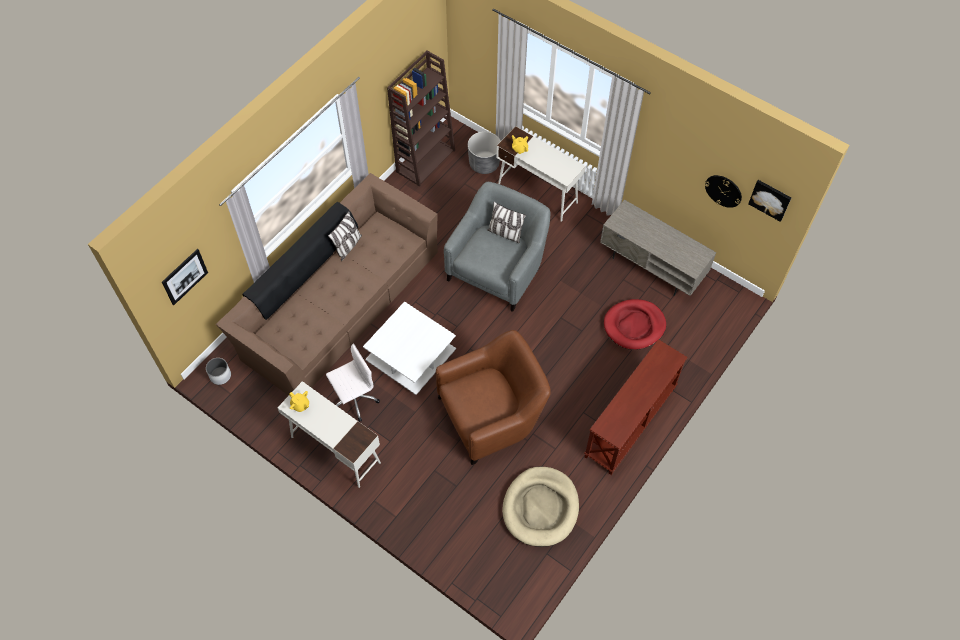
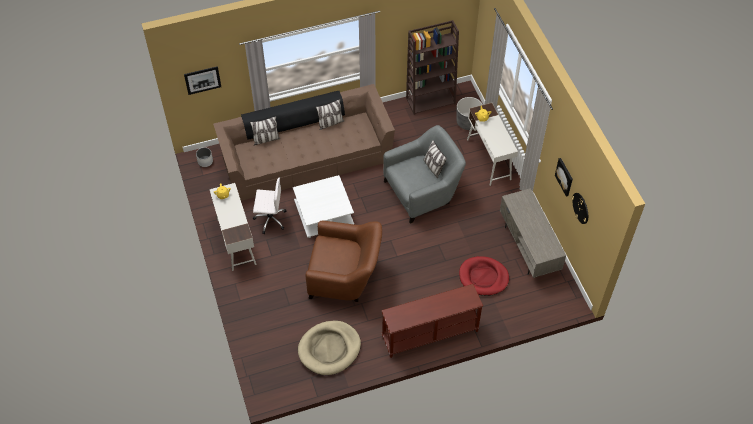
camera: 35 degrees right, 5 degrees down
picture [748,180,791,222] -> picture moved to [555,158,573,197]
none -> pillow [250,116,280,146]

